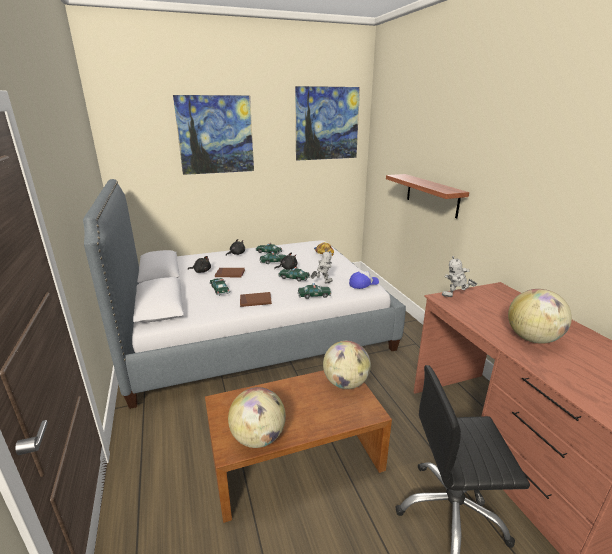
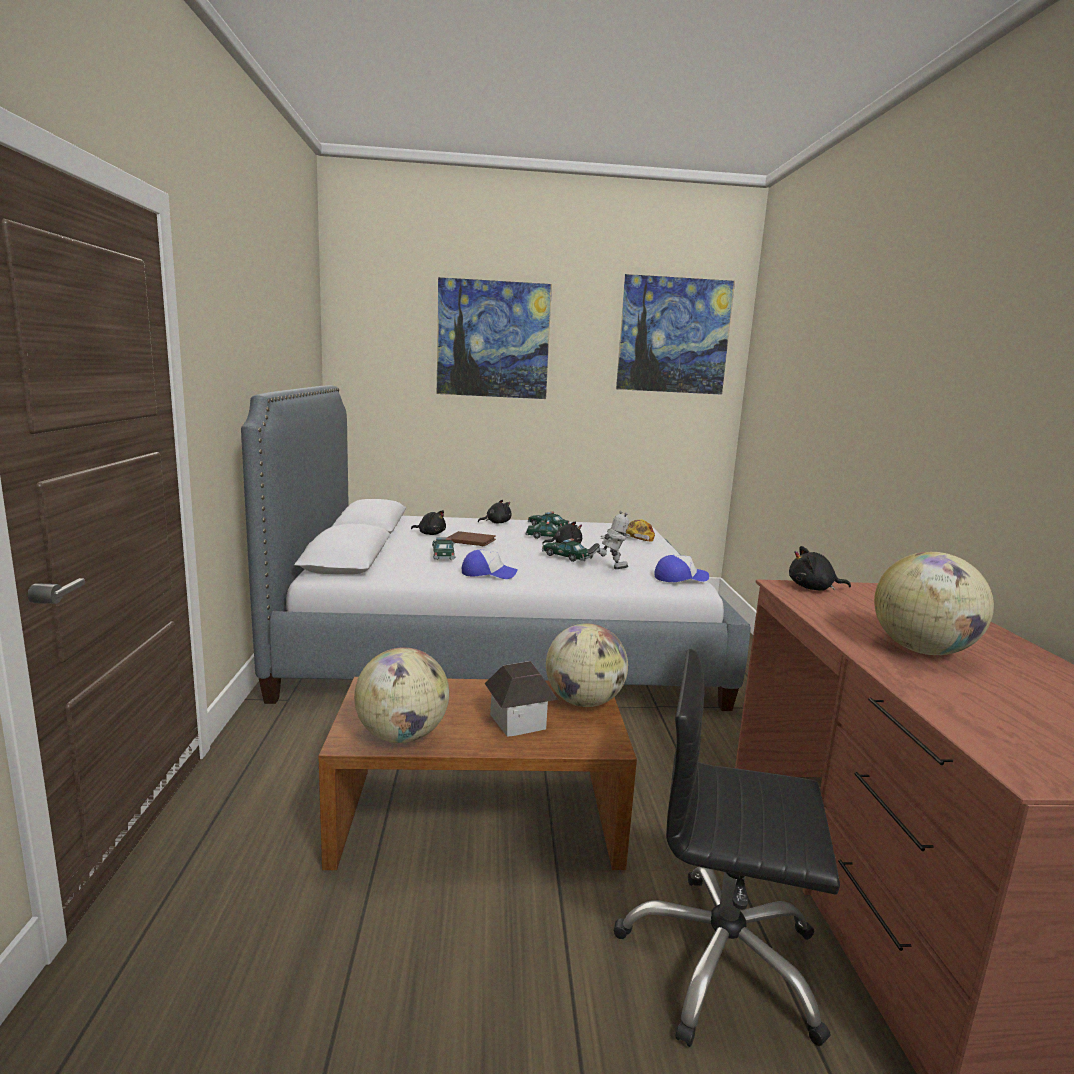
camera: 15 degrees right, 10 degrees down
brown book [240,292,272,307] -> cap [462,550,518,579]
toy car [298,283,331,299] -> none
shelf [386,174,469,219] -> none
toy robot [442,256,477,297] -> black plush toy [789,546,851,591]
none -> toy house [485,661,558,737]

